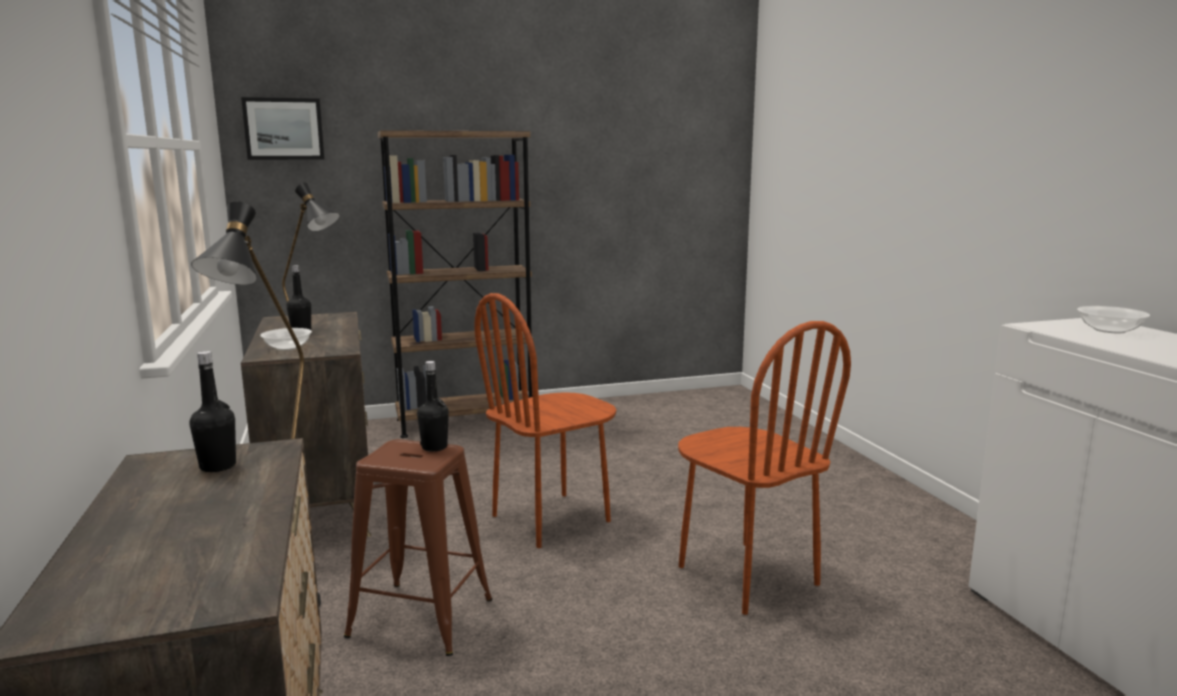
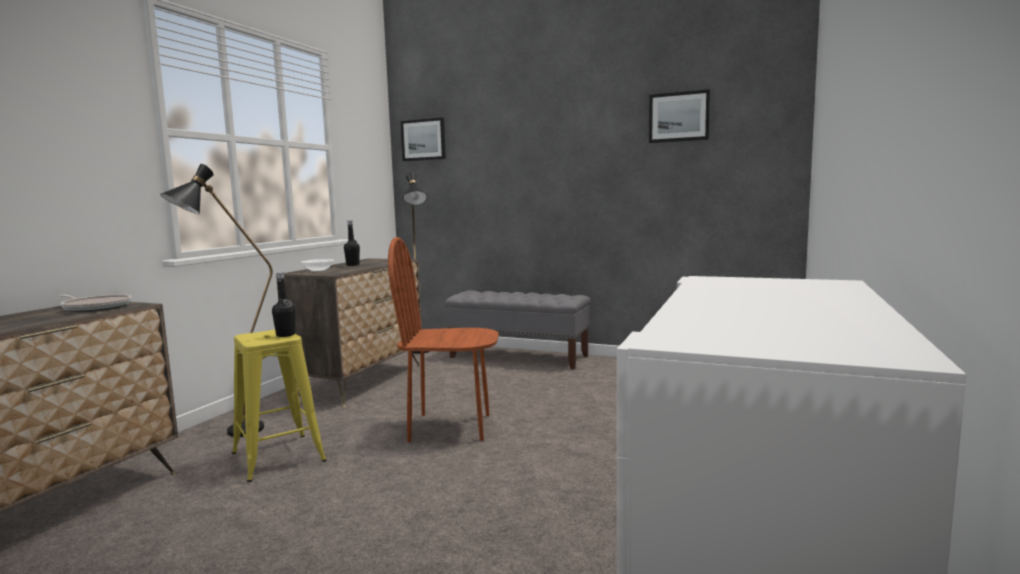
camera: 40 degrees right, 5 degrees down
black bottle [190,351,236,472] -> frying pan [58,294,131,312]
brown stool [344,439,492,656] -> yellow stool [232,329,326,482]
brown bookcase [378,130,533,438] -> grey bench [445,290,591,369]
brown chair [678,321,851,615] -> none
bowl [1077,306,1150,333] -> none
none -> picture [649,89,710,143]

